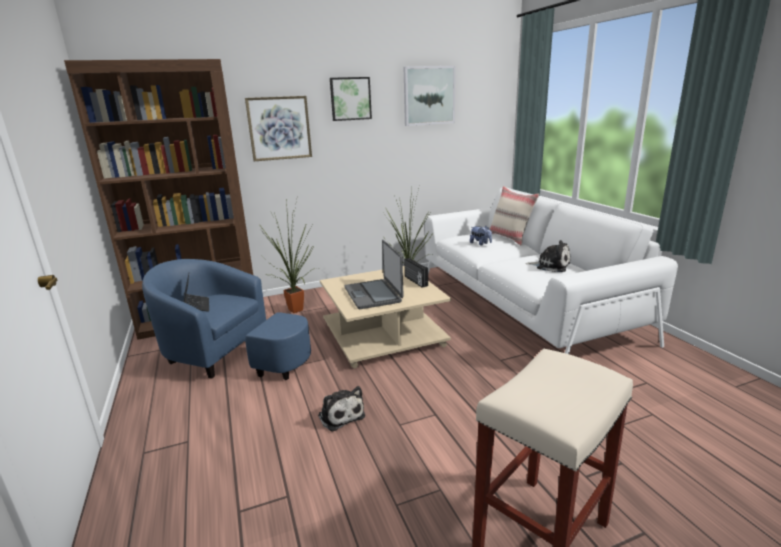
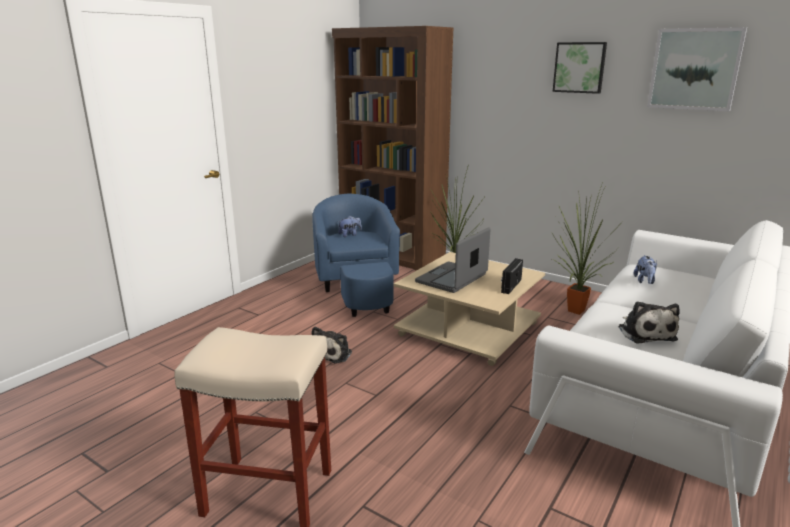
camera: 55 degrees right, 0 degrees up
laptop [183,274,209,312] -> plush toy [338,215,362,237]
picture [245,96,312,161] -> none
beige pillow [490,186,539,245] -> none

